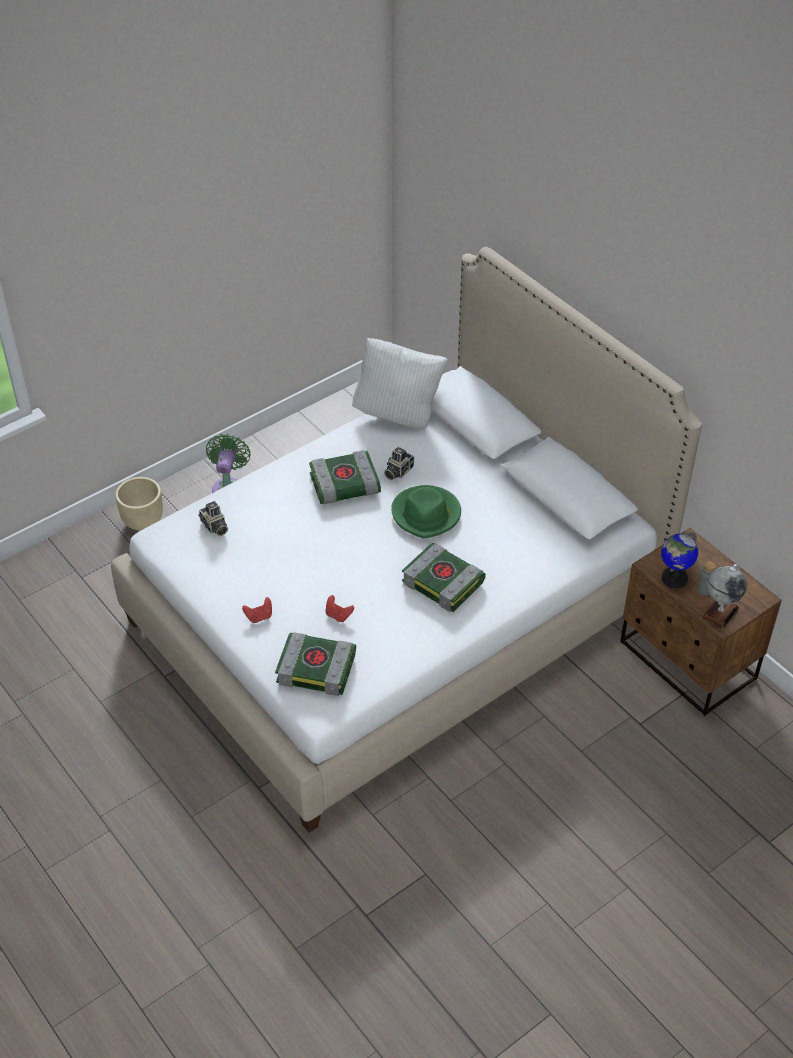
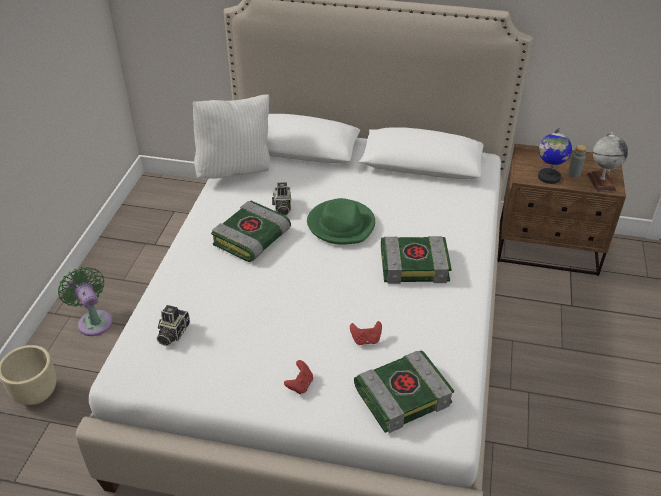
camera: 40 degrees left, 5 degrees down
camera [198,501,228,536] -> camera turned 90 degrees clockwise [157,305,190,346]

